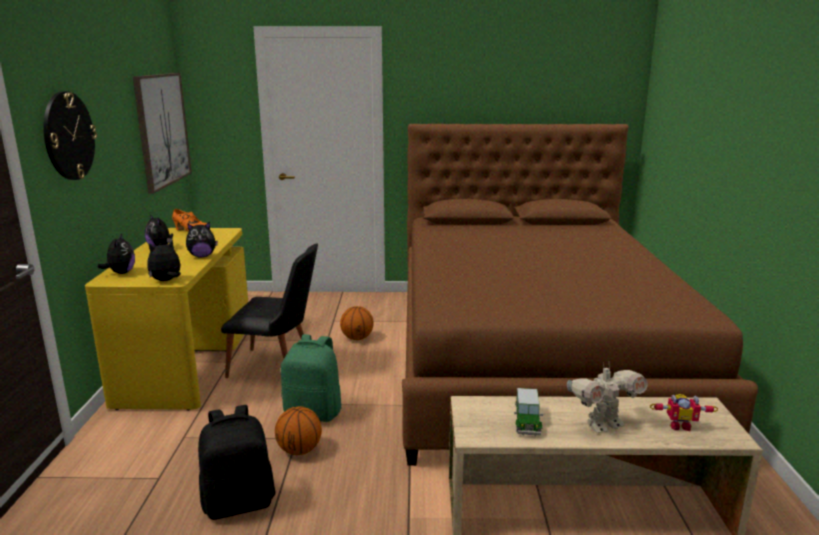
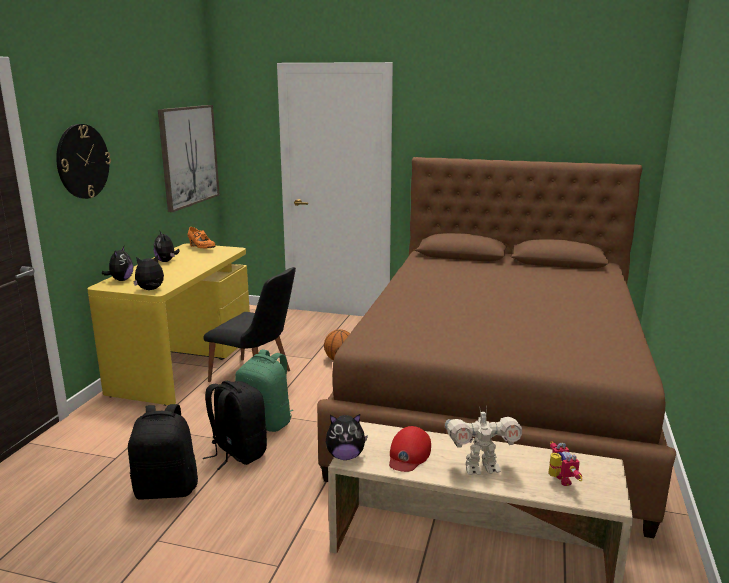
camera: 15 degrees right, 0 degrees up
plush toy [186,222,218,257] -> plush toy moved to [326,414,368,460]
basketball [275,406,322,455] -> black backpack [203,381,267,470]
toy car [514,388,543,436] -> red cap [389,426,431,472]
toy robot [650,394,718,431] -> toy robot turned 120 degrees counterclockwise [548,441,582,486]

